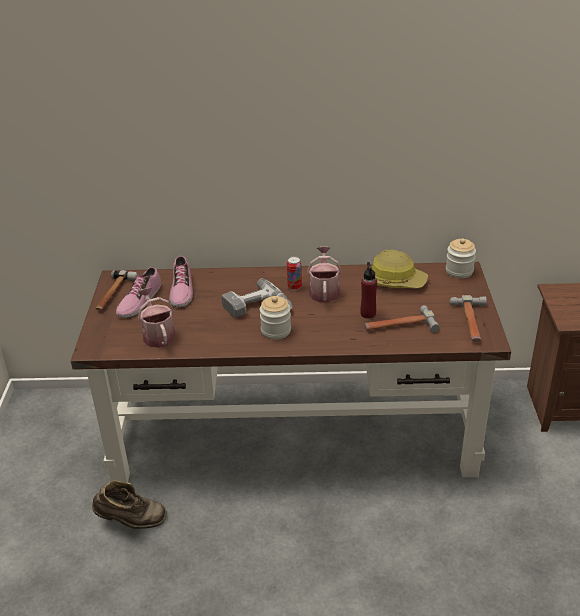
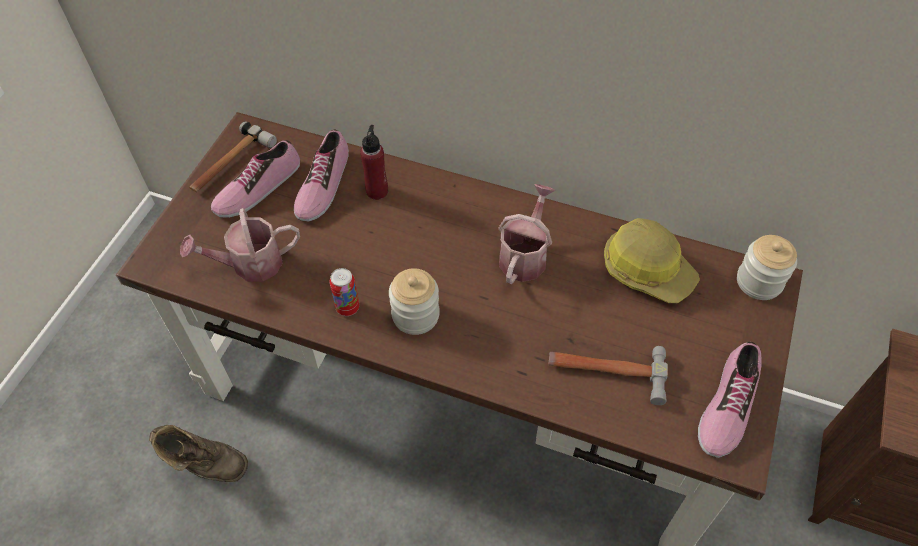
camera: 20 degrees right, 20 degrees up
watering can [138,288,175,348] -> watering can turned 105 degrees counterclockwise [180,208,300,282]
power drill [221,278,293,318] -> none
can [287,257,302,290] -> can moved to [330,268,359,316]
red bottle [360,262,377,319] -> red bottle moved to [360,125,388,200]
hammer [450,295,487,342] -> shoe [698,342,762,458]

